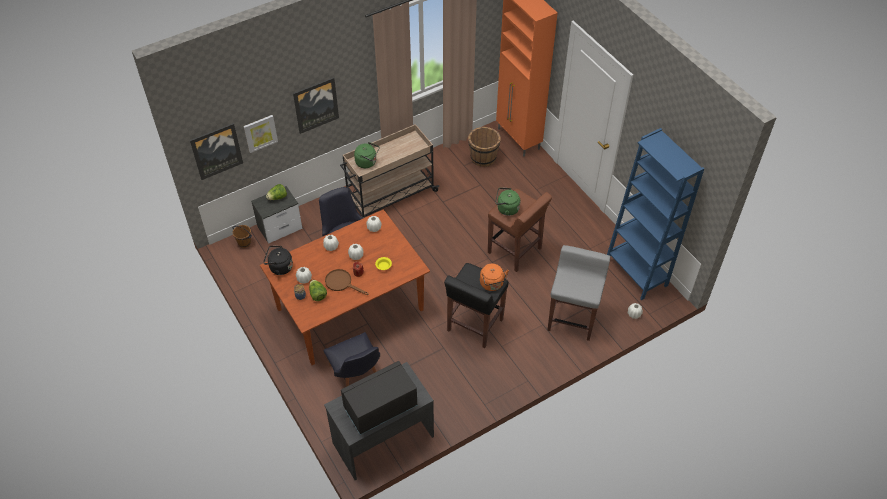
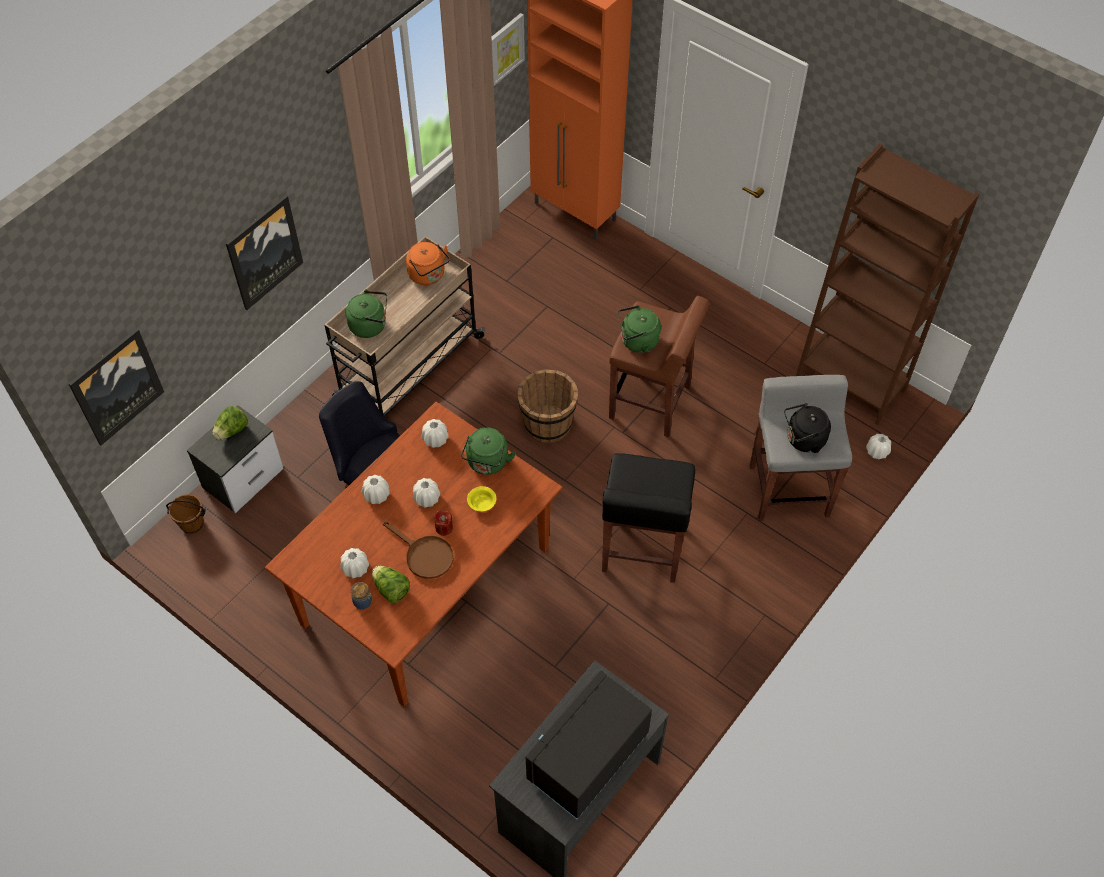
camera: 20 degrees left, 5 degrees up
picture [244,115,278,153] -> picture moved to [492,13,525,86]
black kettle [263,246,293,275] -> black kettle moved to [784,403,831,453]
black chair [324,332,380,387] -> none
brown frying pan [325,269,369,295] -> brown frying pan turned 150 degrees counterclockwise [383,521,454,579]
brown bucket [468,127,501,167] -> brown bucket moved to [517,369,578,443]
orange kettle [480,263,509,291] -> orange kettle moved to [406,242,450,285]
blue bookcase [607,128,704,300] -> brown bookcase [796,144,979,425]
none -> green kettle [461,427,516,475]

